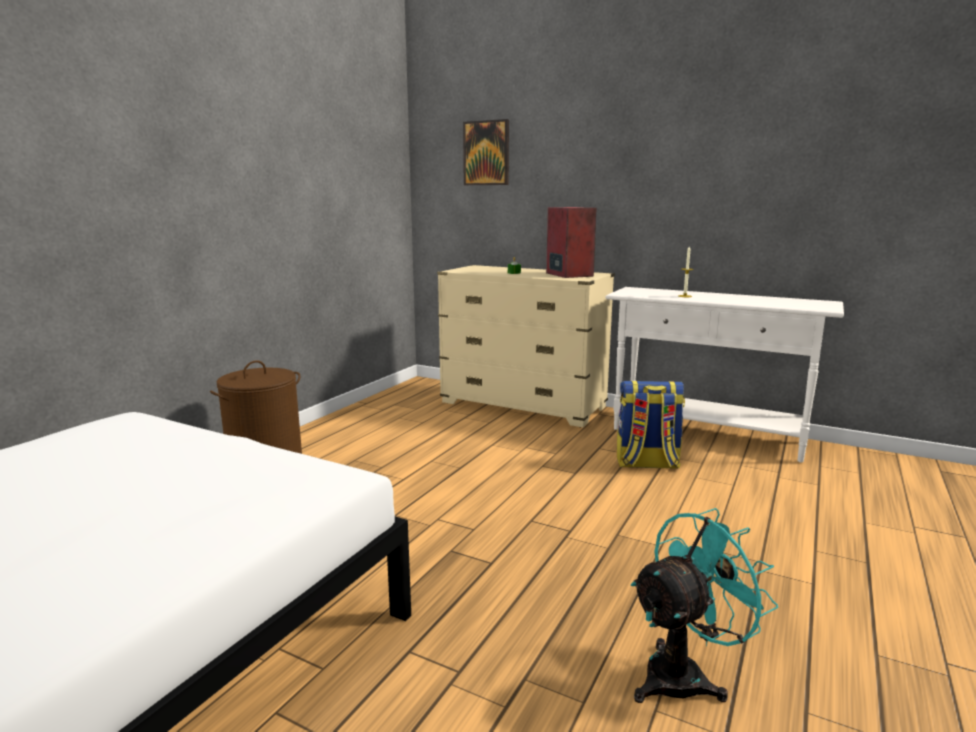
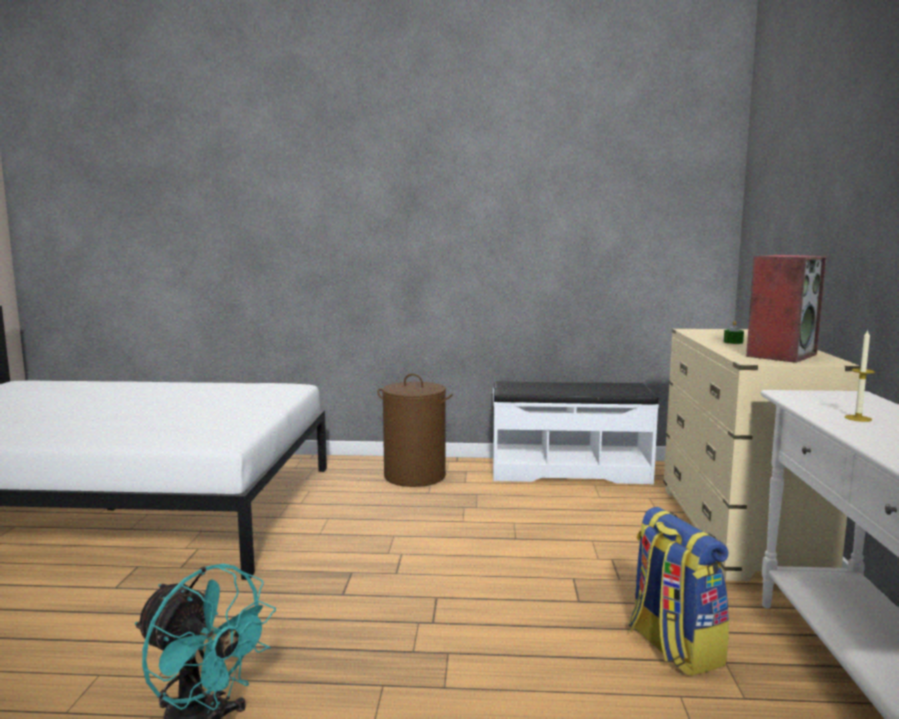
camera: 65 degrees right, 5 degrees down
picture [463,119,509,185] -> none
none -> white bench [493,381,659,484]

